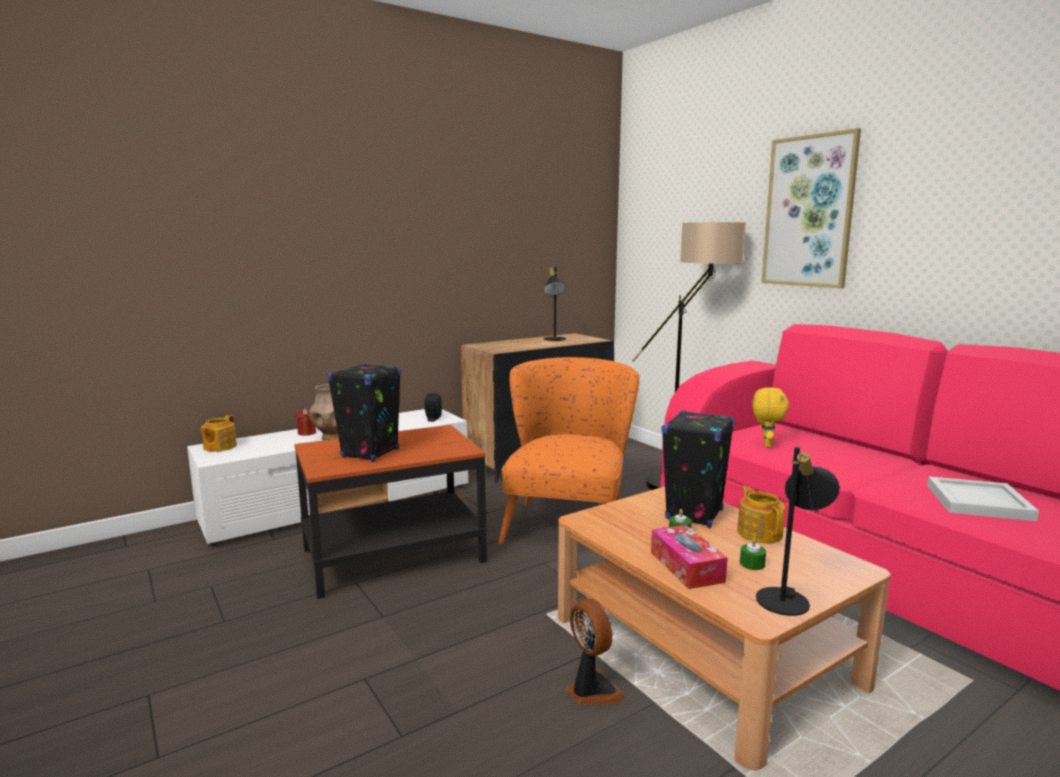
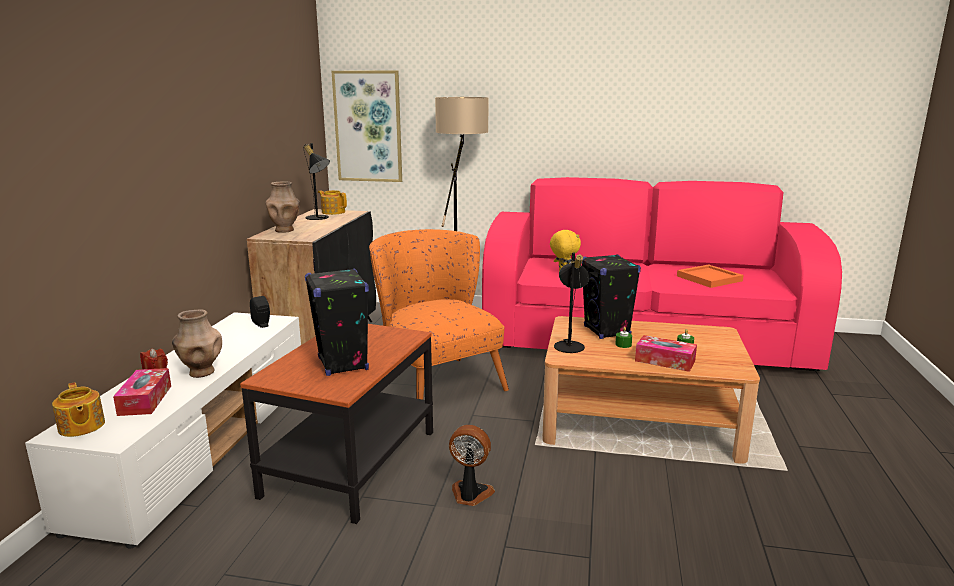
camera: 45 degrees left, 5 degrees up
fan [567,598,625,705] -> fan moved to [449,425,495,506]
teapot [737,486,785,543] -> teapot moved to [318,190,347,215]
black table lamp [756,447,840,616] -> black table lamp moved to [554,252,589,353]
picture [762,128,861,288] -> picture moved to [331,71,402,182]
white tray [927,476,1039,521] -> orange tray [677,264,744,288]
none -> tissue box [113,368,171,416]
none -> brown vase [266,181,300,233]

